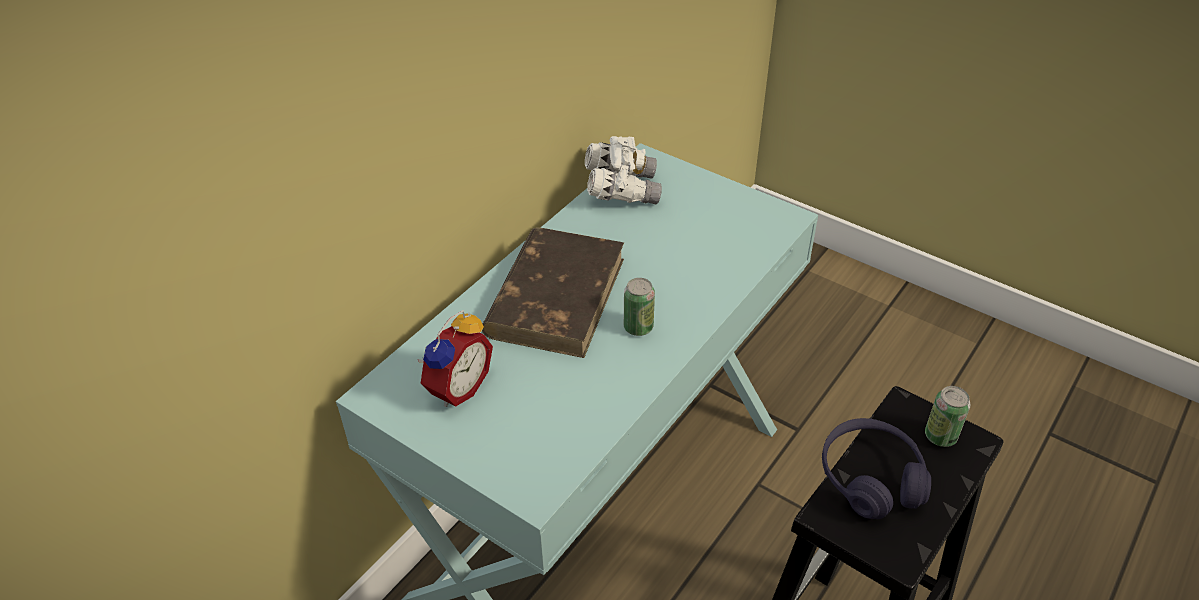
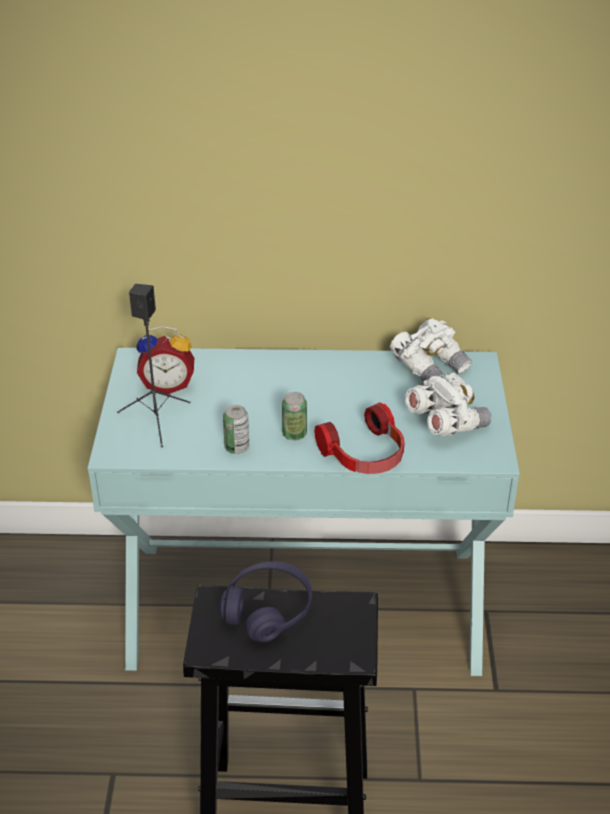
camera: 55 degrees right, 5 degrees down
brown book [482,227,624,358] -> none
can [925,386,971,447] -> can moved to [223,405,249,454]
none -> black speaker [117,284,191,448]
none -> headphones [314,402,404,474]
none -> white binoculars [405,372,491,436]

